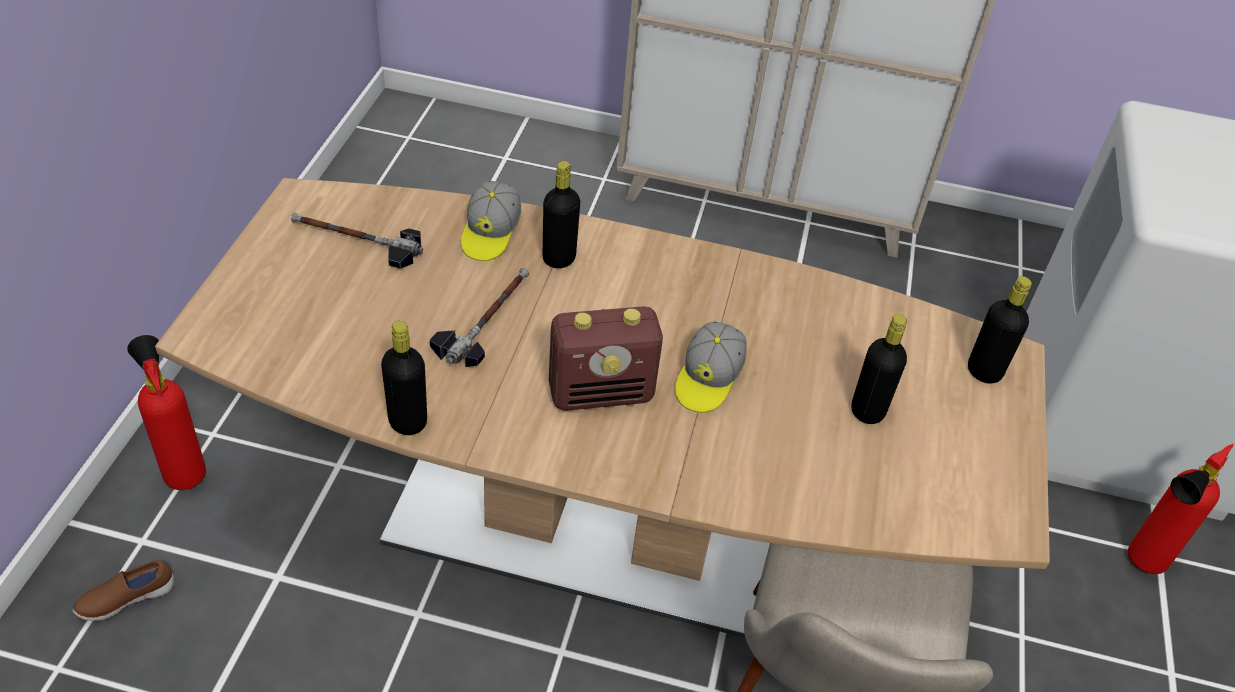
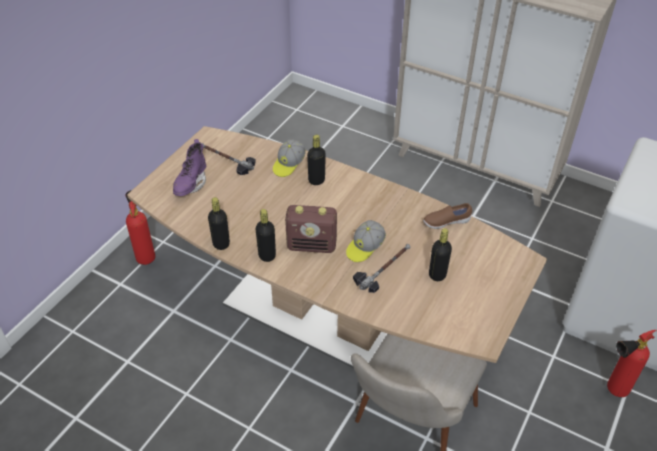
camera: 20 degrees right, 0 degrees up
brown shoe [73,560,174,621] -> brown shoe moved to [423,203,472,229]
hammer [430,268,529,367] -> hammer moved to [353,244,411,293]
black bottle [968,276,1032,383] -> black bottle moved to [256,209,276,262]
none -> purple boot [173,139,206,196]

